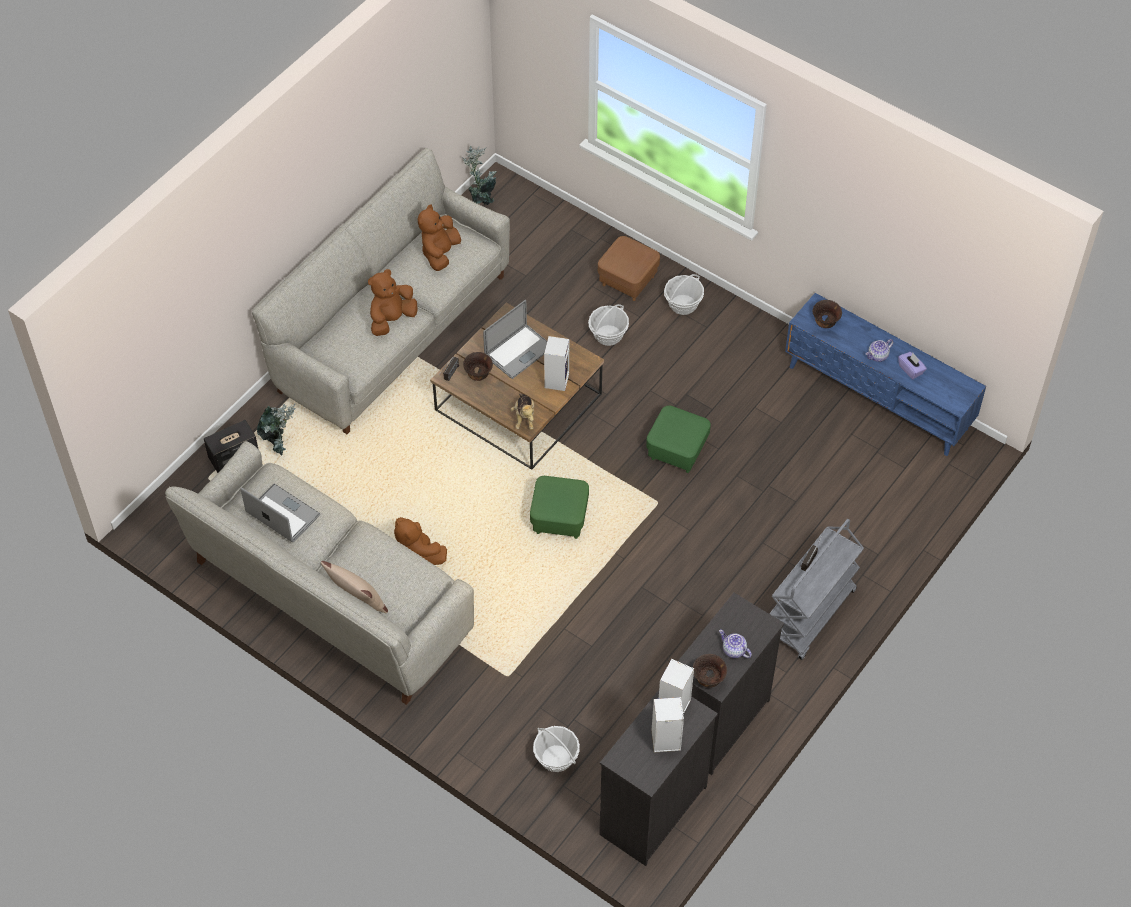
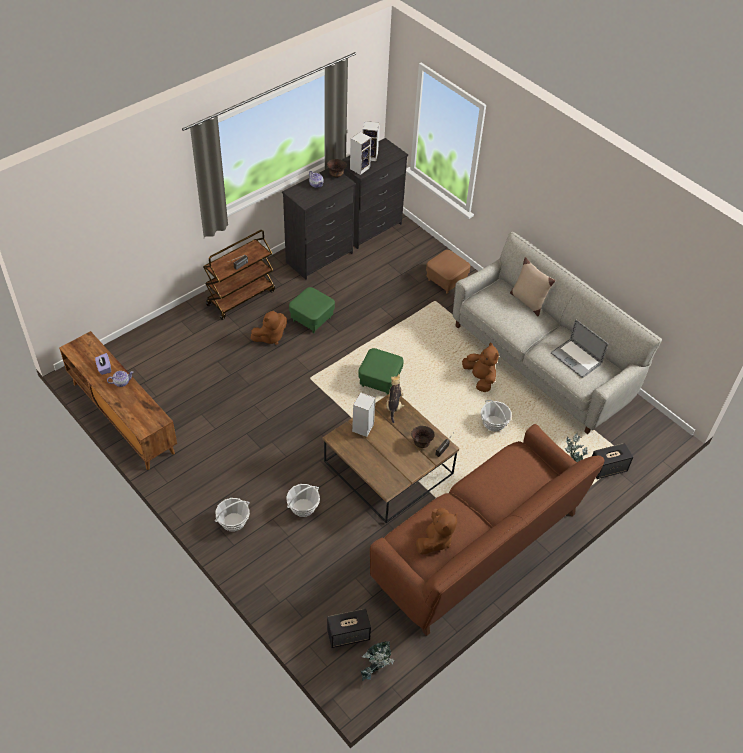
camera: 170 degrees left, 5 degrees down
grey sofa [252,148,510,434] -> brown sofa [370,424,605,636]
brown plush toy [368,269,418,336] -> brown plush toy moved to [250,311,287,345]
laptop [483,300,547,379] -> none
basket [533,726,580,772] -> basket moved to [480,400,511,432]
brown ottoman [598,236,660,301] -> brown ottoman moved to [426,250,470,294]
green ottoman [646,406,711,473] -> green ottoman moved to [289,287,335,333]
grey cart [769,519,864,660] -> brown cart [203,230,275,320]
blue tv stand [785,293,986,456] -> brown tv stand [59,331,177,470]
brown bowl [813,300,842,328] -> none
none -> speaker [327,608,371,648]

